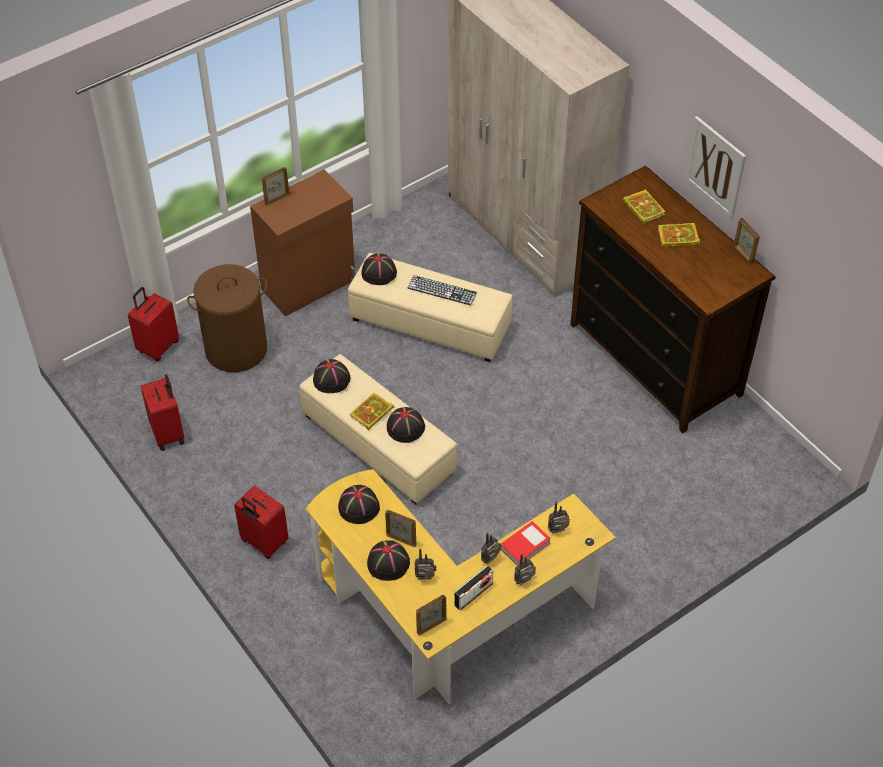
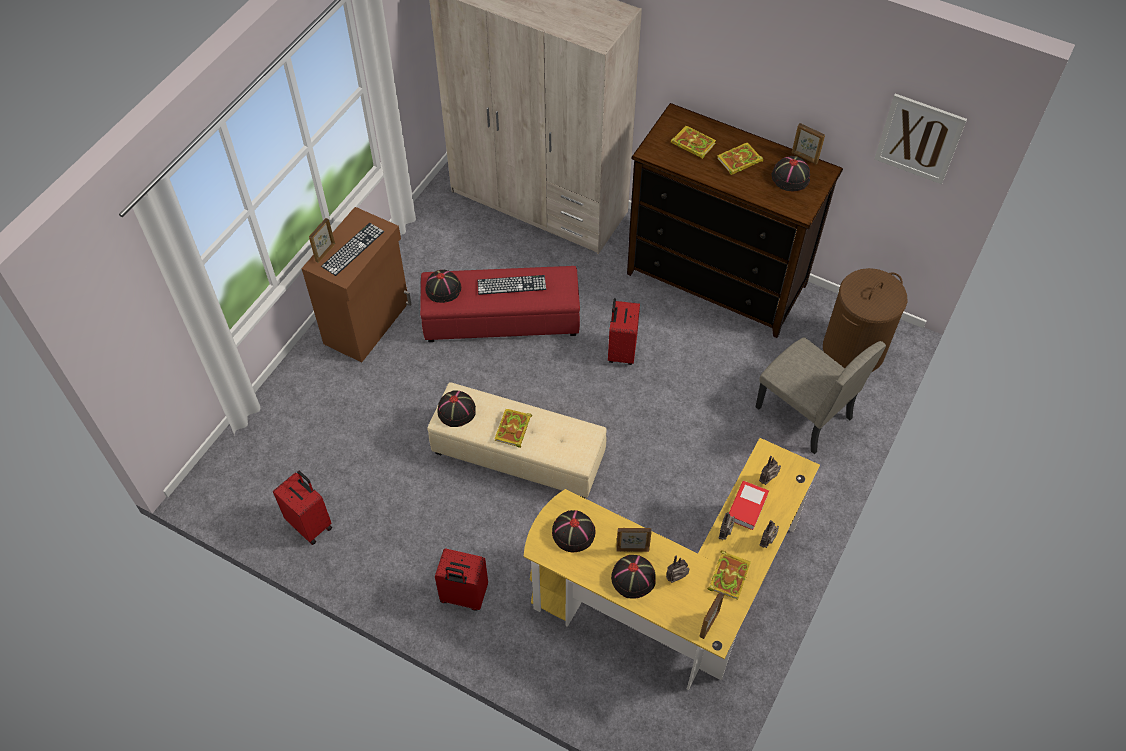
camera: 25 degrees left, 5 degrees up
red suitcase [128,287,179,361] -> red suitcase moved to [608,298,640,365]
brown laundry basket [187,264,267,372] -> brown laundry basket moved to [823,268,907,372]
beige ottoman [348,253,512,362] -> red ottoman [420,266,580,342]
black hat [387,407,425,443] -> black hat moved to [771,156,810,191]
radio [454,565,493,611] -> book [707,550,751,600]
picture [684,116,746,219] -> picture moved to [874,94,967,184]
none -> keyboard [321,223,384,276]
none -> beige chair [756,337,886,454]

